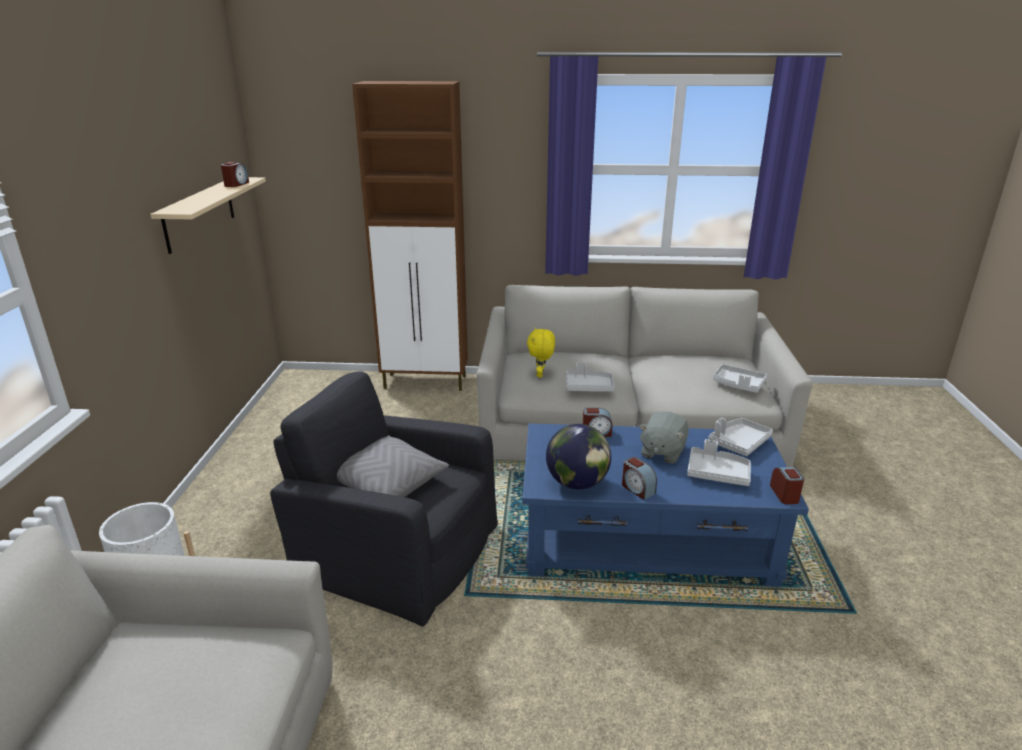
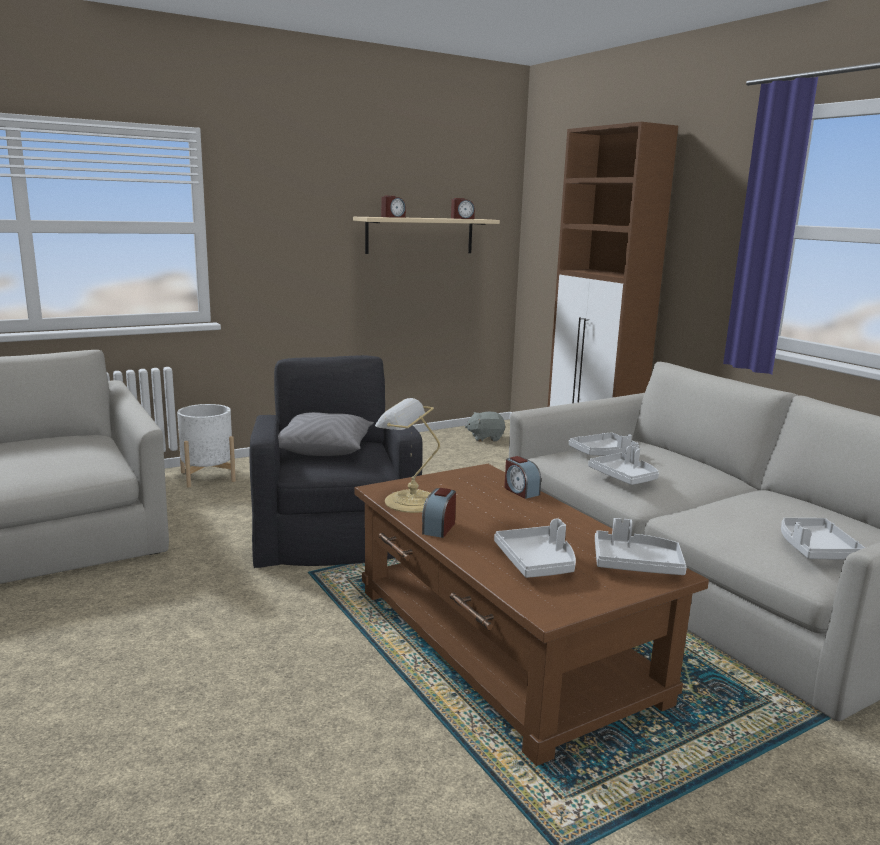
camera: 55 degrees right, 10 degrees down
blue coffee table [522,424,809,587] -> brown coffee table [354,464,709,766]
yellow plush toy [527,328,555,377] -> grey tray [569,432,639,456]
globe [546,424,611,490] -> table lamp [375,398,440,513]
grey plush toy [639,411,689,463] -> grey plush toy moved to [465,412,505,441]
alarm clock [770,467,804,504] -> alarm clock moved to [381,196,406,218]

